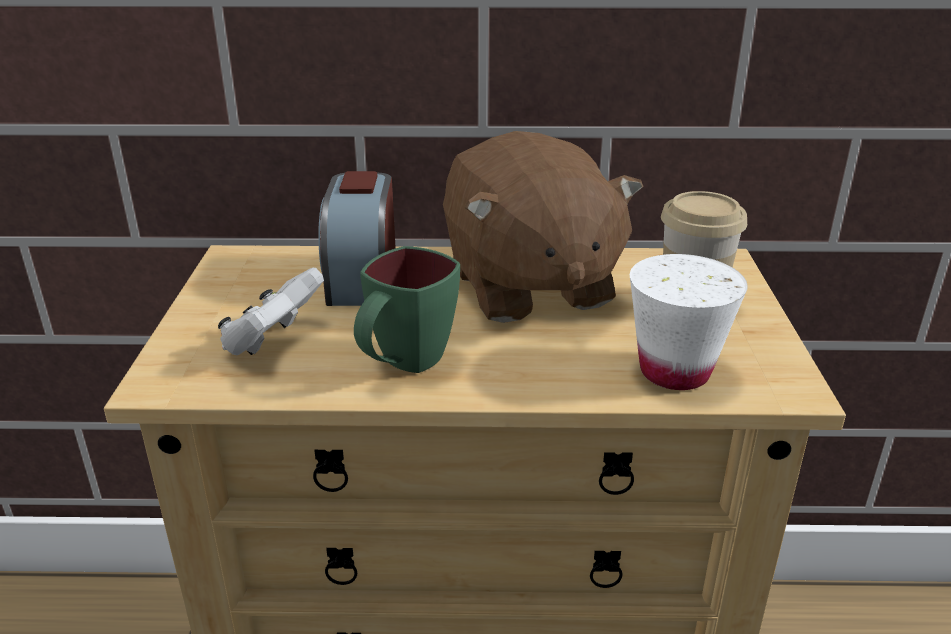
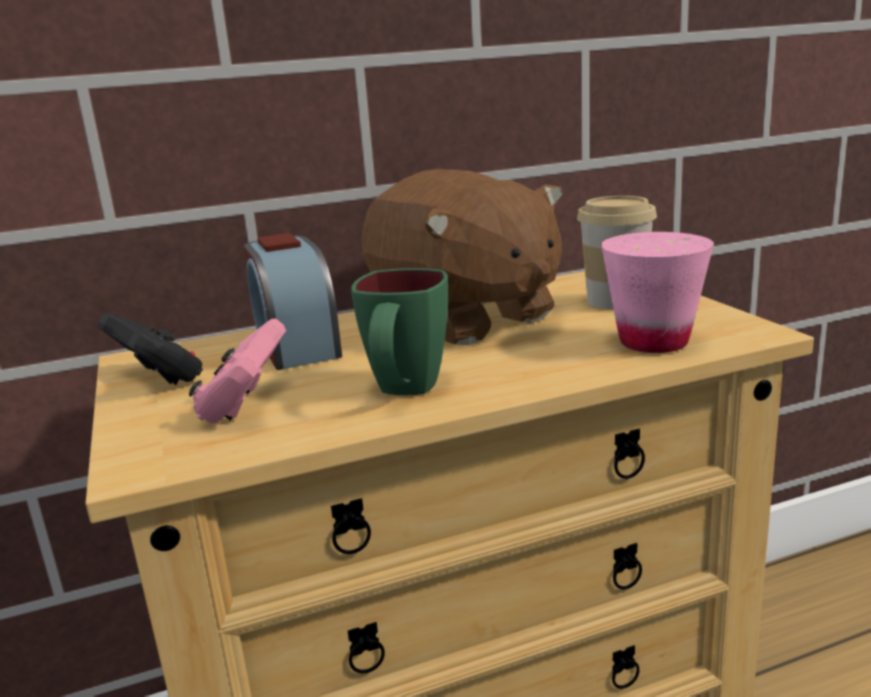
camera: 20 degrees left, 10 degrees down
white game controller [218,268,324,355] -> pink game controller [189,318,286,423]
white cup [630,254,748,390] -> pink cup [601,232,714,353]
none -> black game controller [98,313,203,385]

